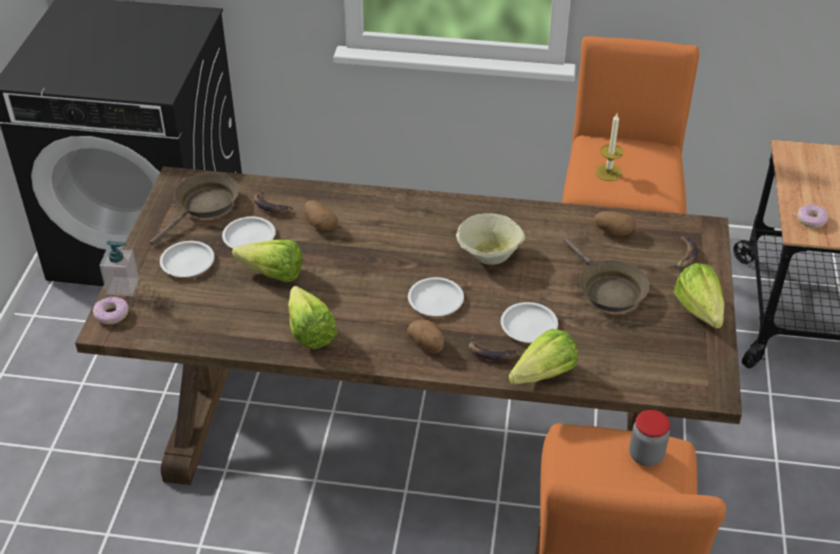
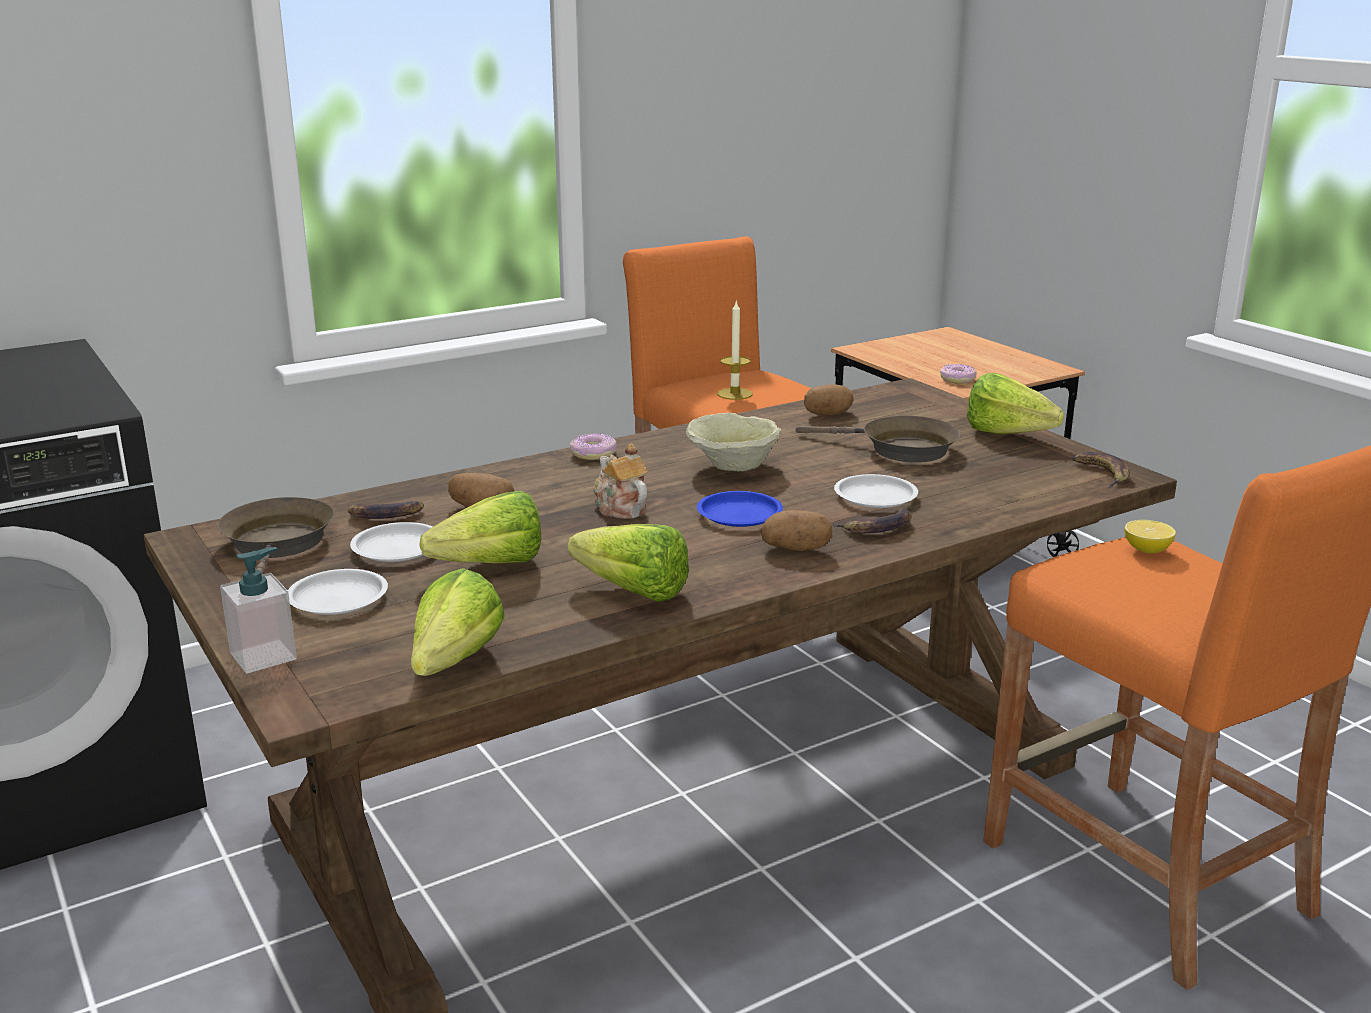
camera: 40 degrees left, 20 degrees down
donut [93,297,128,324] -> donut moved to [570,433,617,460]
white plate [408,277,464,316] -> blue plate [697,491,783,527]
lettuce [509,329,578,385] -> lettuce moved to [411,568,505,676]
jar [629,410,670,466] -> lemon [1124,520,1176,553]
banana [666,236,698,269] -> banana moved to [1072,452,1130,488]
none -> teapot [593,443,648,519]

